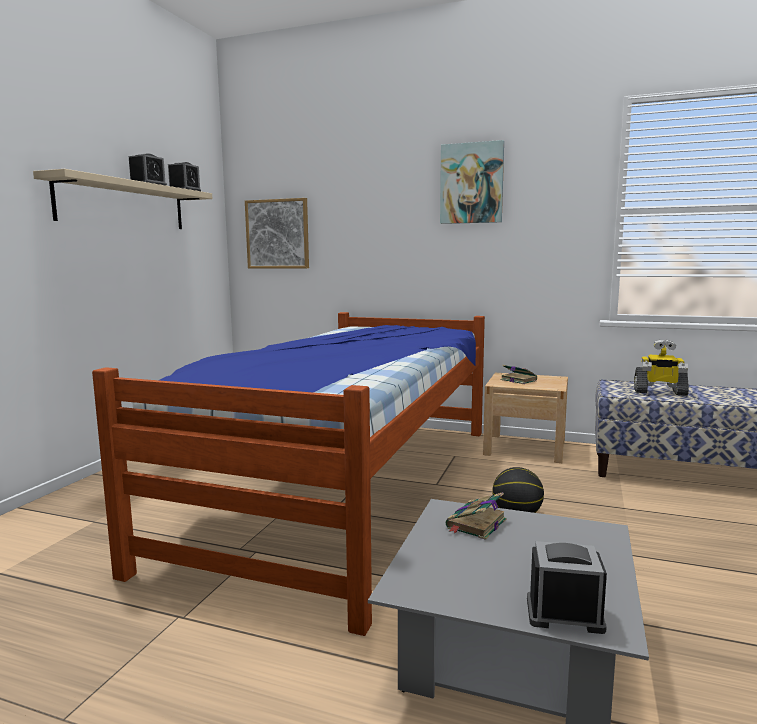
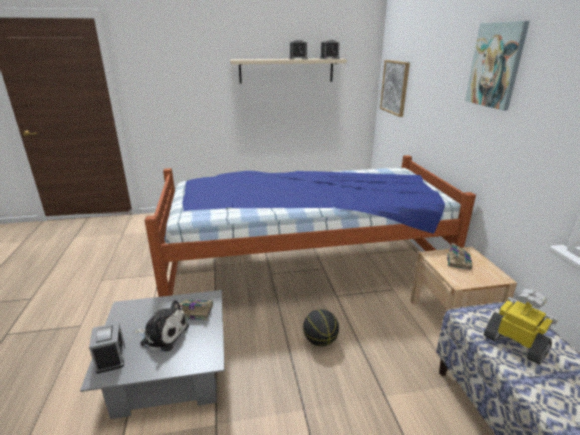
camera: 60 degrees right, 15 degrees up
toy robot [634,340,689,396] -> toy robot turned 150 degrees clockwise [484,289,558,365]
none -> plush toy [133,300,189,352]

